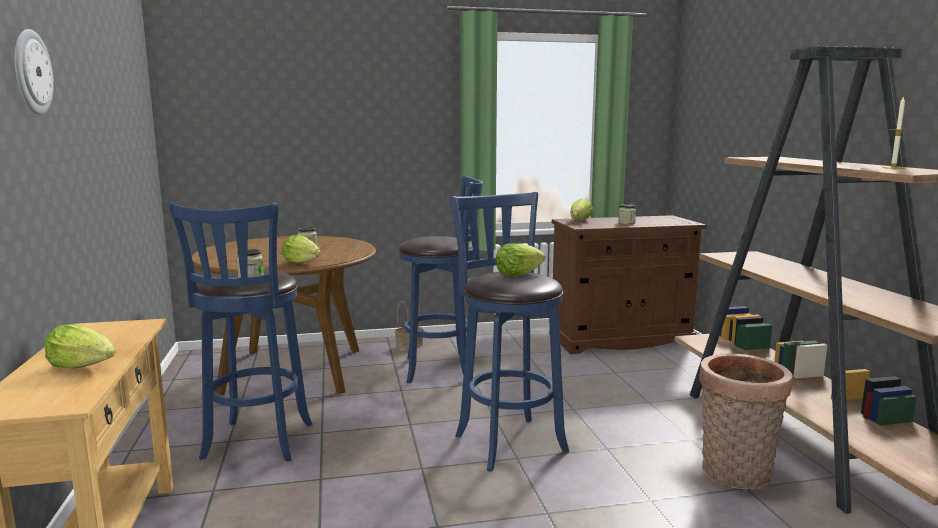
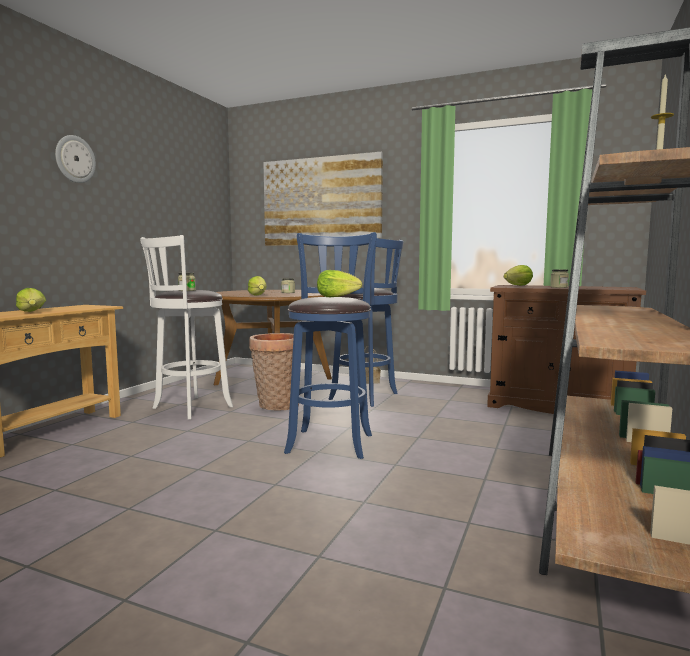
camera: 35 degrees right, 5 degrees down
blue stool [169,202,313,462] -> white stool [140,235,233,419]
basket [699,353,793,490] -> basket moved to [249,333,299,410]
none -> picture [263,152,383,246]

